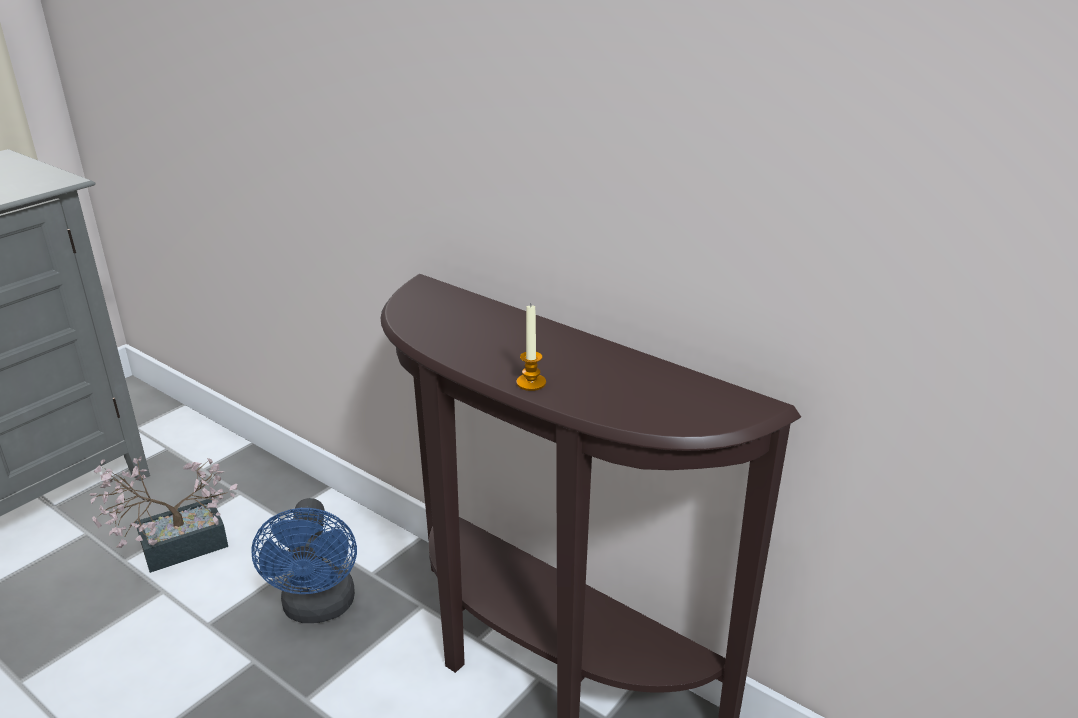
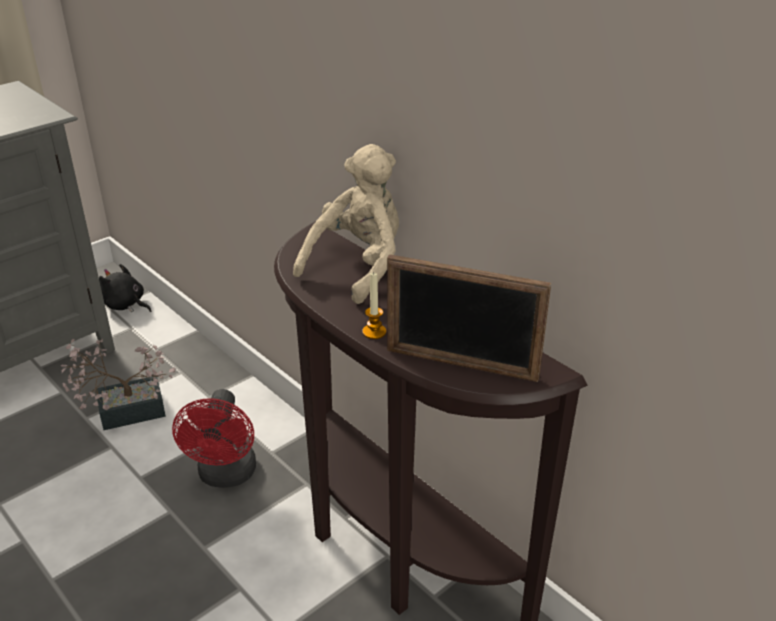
camera: 10 degrees right, 5 degrees up
blue fan [251,498,357,623] -> red fan [172,389,256,488]
none -> black plush toy [99,264,151,312]
none -> beige plush toy [293,144,399,304]
none -> picture frame [387,254,551,382]

